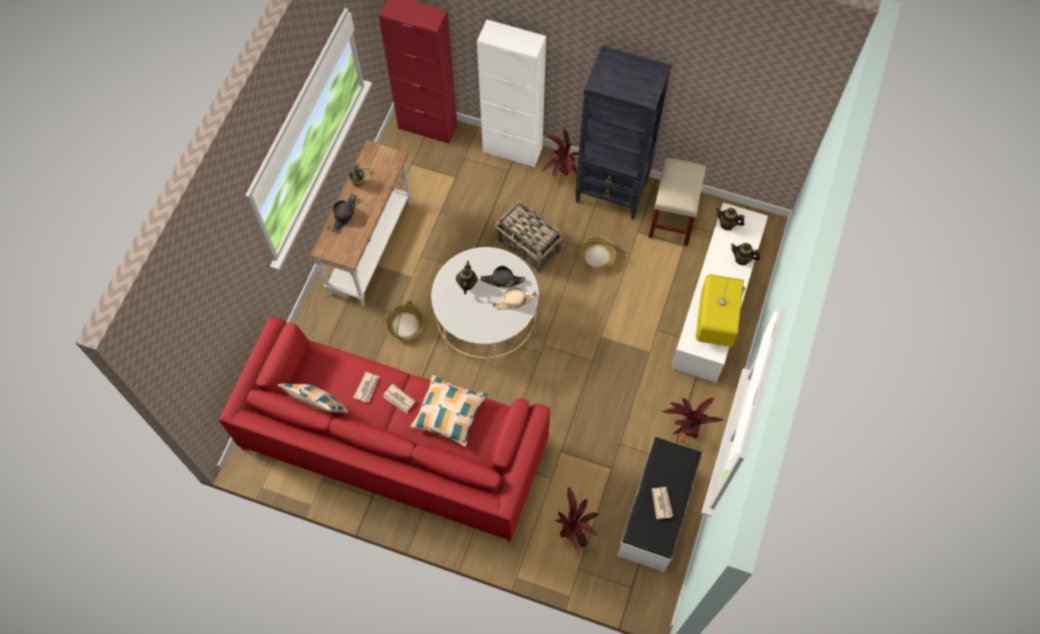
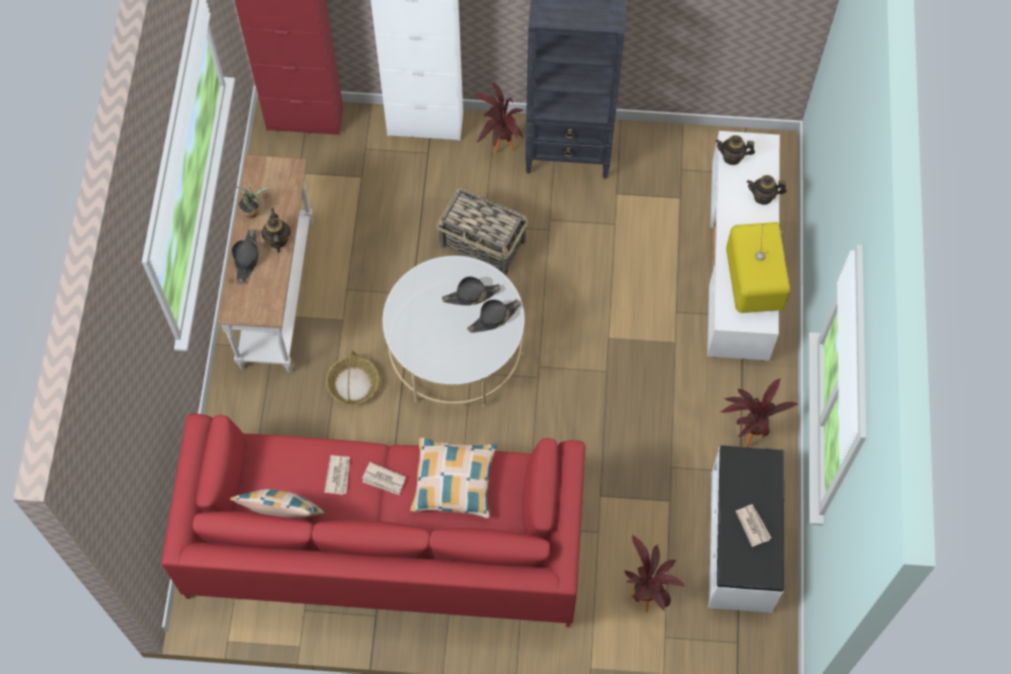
camera: 15 degrees left, 0 degrees up
teapot [456,261,478,294] -> teapot moved to [261,208,291,253]
beige hat [493,287,537,309] -> black hat [467,299,521,333]
basket [579,236,617,270] -> none
beige stool [648,158,706,246] -> none

